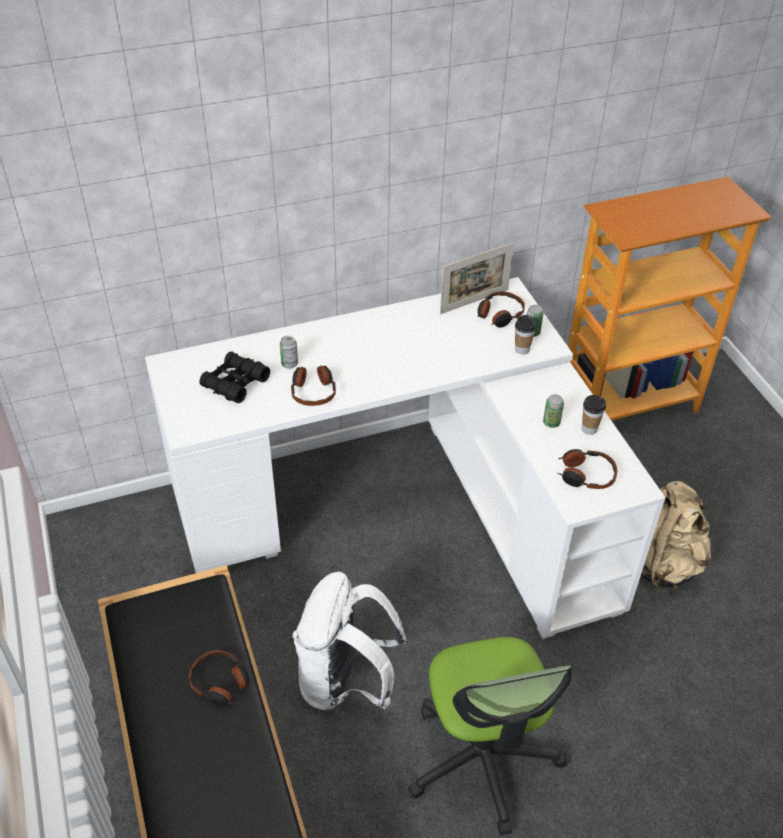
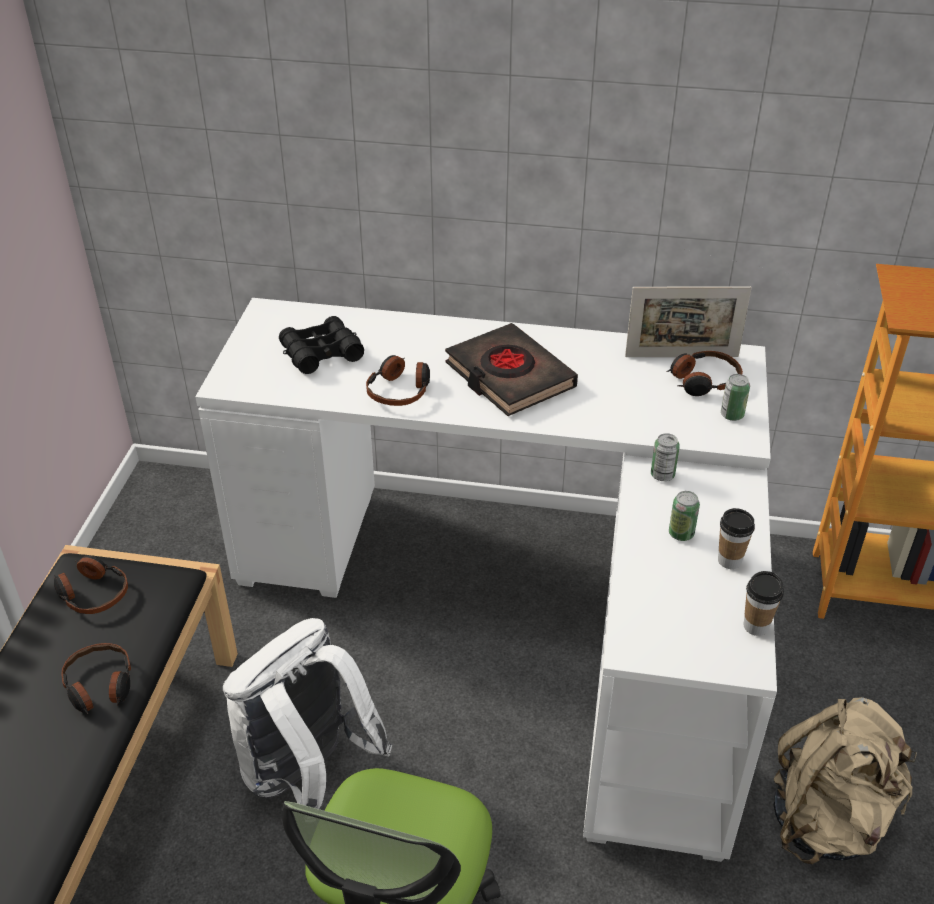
camera: 30 degrees right, 5 degrees down
can [280,336,298,369] -> can moved to [651,433,680,481]
cup [515,315,536,355] -> cup moved to [744,571,784,636]
headphones [558,449,617,489] -> headphones moved to [54,555,128,614]
none -> black book [445,323,578,416]

